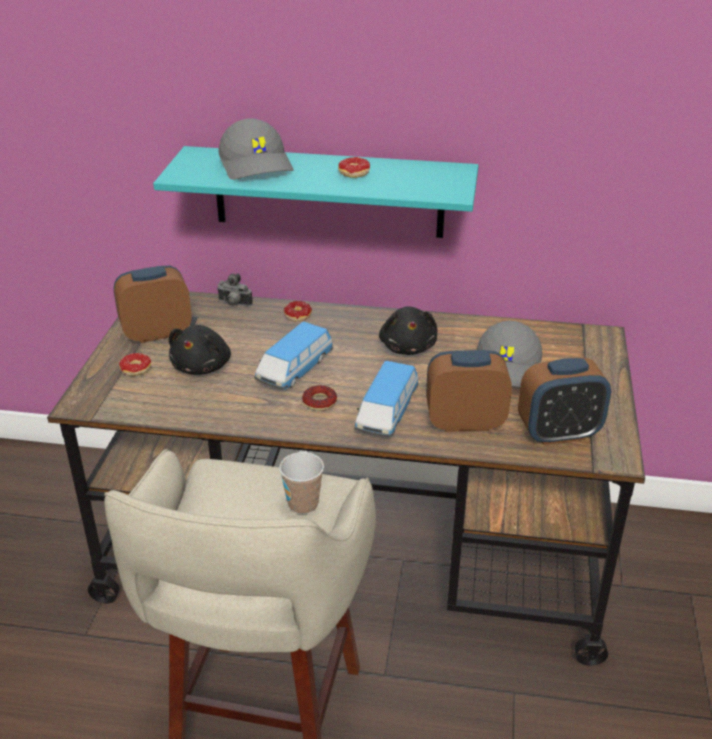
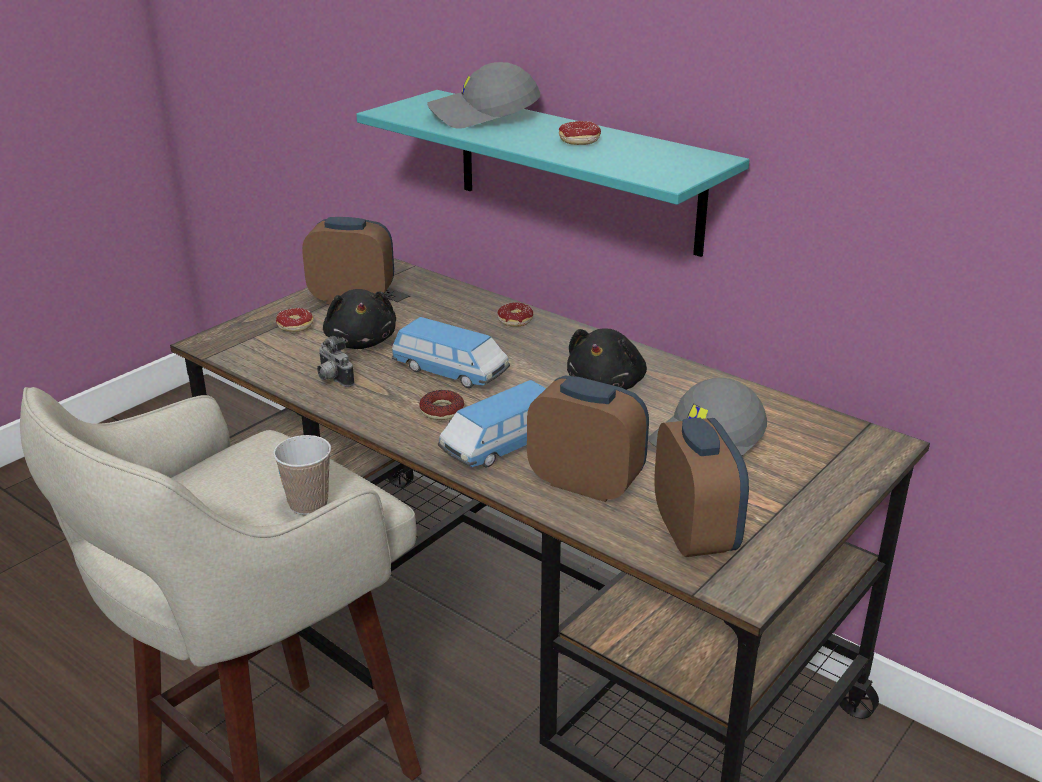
camera: 30 degrees right, 5 degrees down
black plush toy [169,325,231,375] -> black plush toy turned 60 degrees counterclockwise [323,289,396,349]
camera [217,273,253,306] -> camera moved to [317,336,355,387]
grey cap [218,118,294,180] -> grey cap turned 75 degrees clockwise [427,62,540,129]
toy car [254,322,333,390] -> toy car turned 120 degrees counterclockwise [392,317,510,388]
alarm clock [518,358,611,445] -> alarm clock turned 120 degrees counterclockwise [654,418,749,557]

